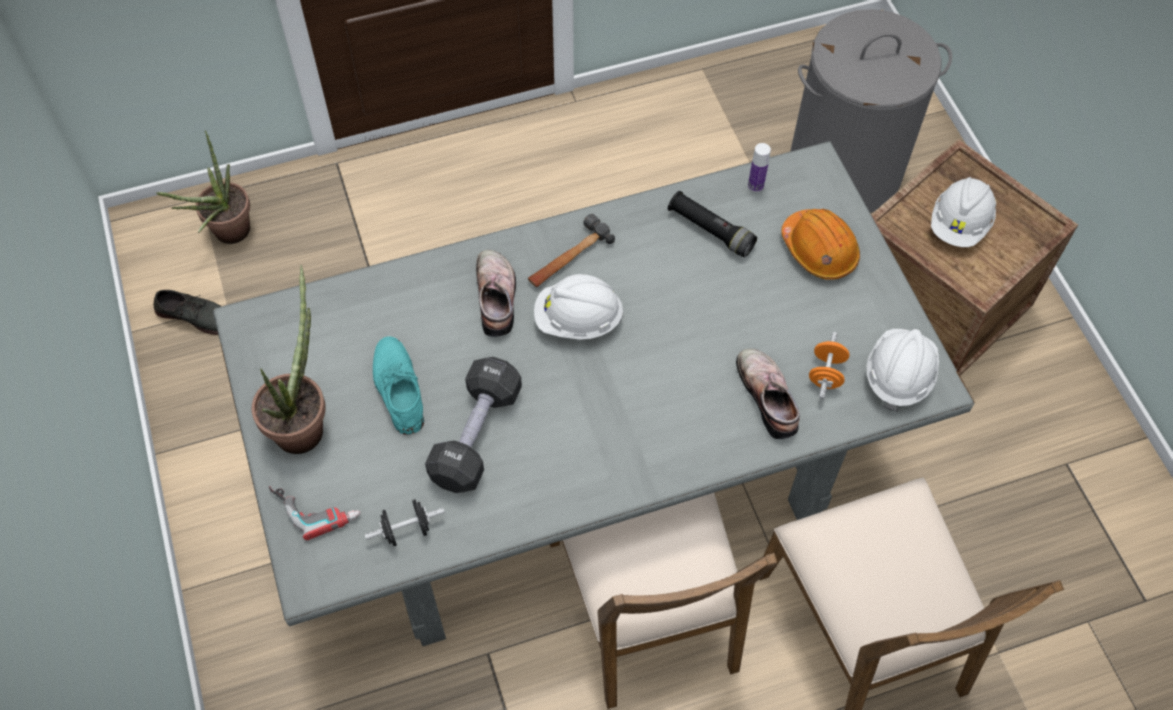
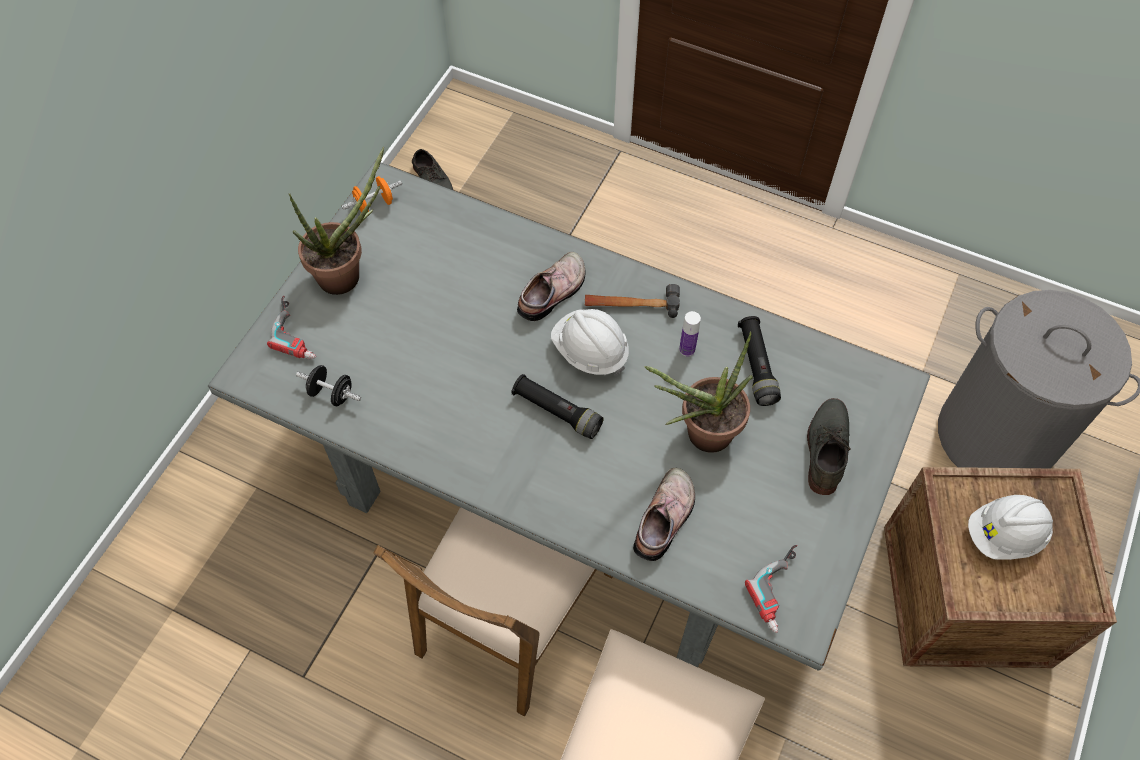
camera: 45 degrees right, 0 degrees up
potted plant [156,131,250,244] -> potted plant moved to [644,332,753,453]
turquoise shoe [373,336,424,435] -> none
black dumbbell [425,357,522,493] -> none
bottle [748,143,771,192] -> bottle moved to [679,311,701,356]
orange hard hat [781,209,860,280] -> grey shoe [807,398,851,495]
orange dumbbell [809,332,849,399] -> orange dumbbell moved to [342,176,402,212]
white hard hat [866,329,939,412] -> power drill [745,545,797,633]
none -> black flashlight [511,374,604,439]

